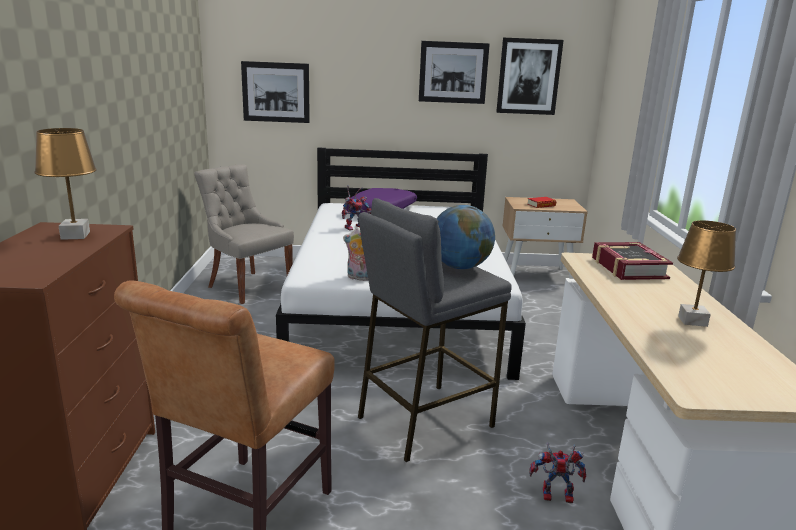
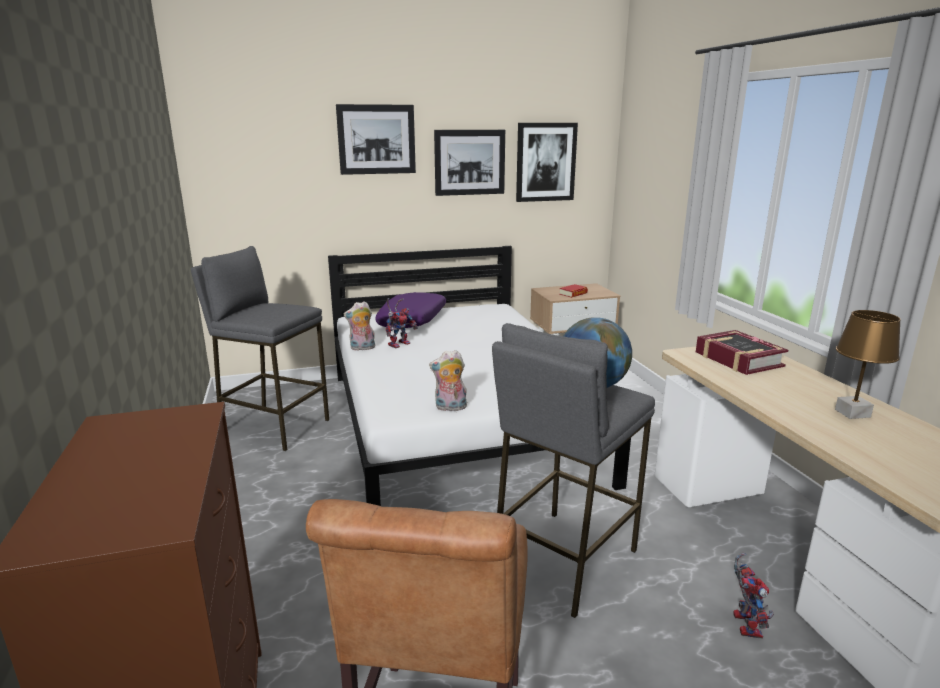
camera: 15 degrees left, 0 degrees up
brown table lamp [34,128,97,240] -> none
grey chair [194,164,294,304] -> grey stool [191,246,329,451]
picture [241,61,310,123] -> picture moved to [336,104,416,175]
toy robot [529,442,586,504] -> toy robot turned 105 degrees clockwise [733,553,774,639]
none -> plush toy [344,301,375,351]

